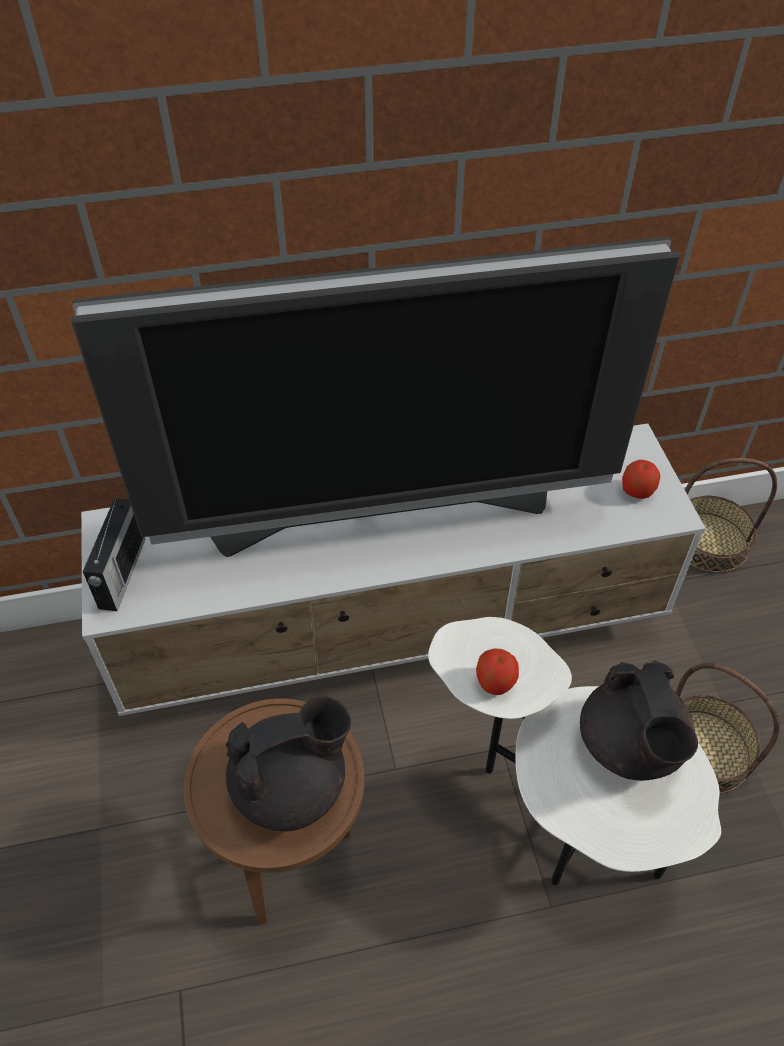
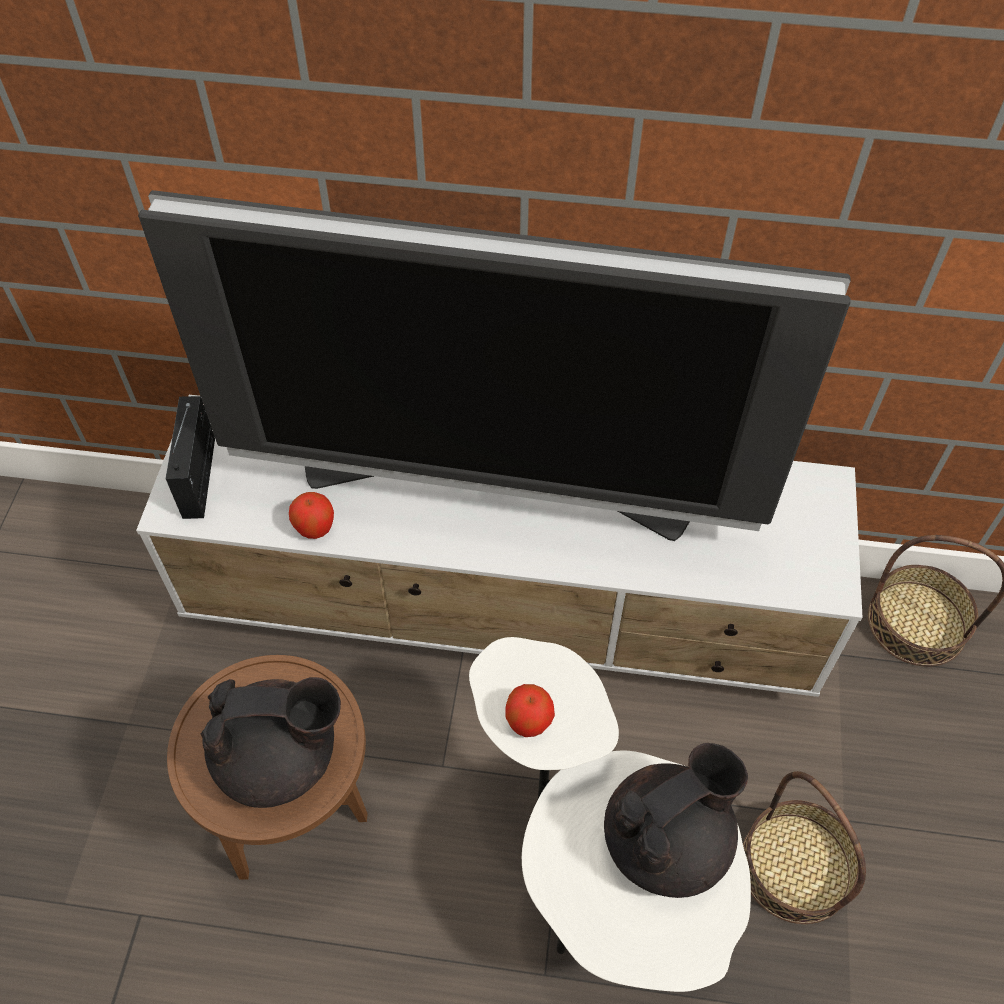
camera: 20 degrees right, 5 degrees up
radio [83,498,145,611] -> radio turned 150 degrees clockwise [165,396,215,519]
black teapot [580,661,698,781] -> black teapot turned 135 degrees counterclockwise [604,743,748,898]
apple [622,460,661,499] -> apple moved to [289,492,334,539]

